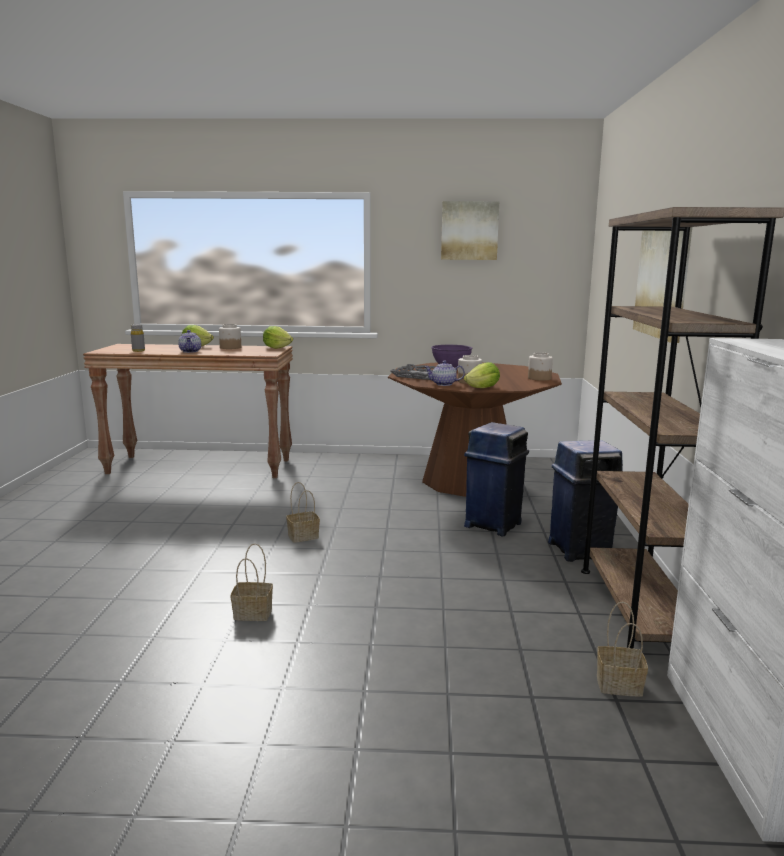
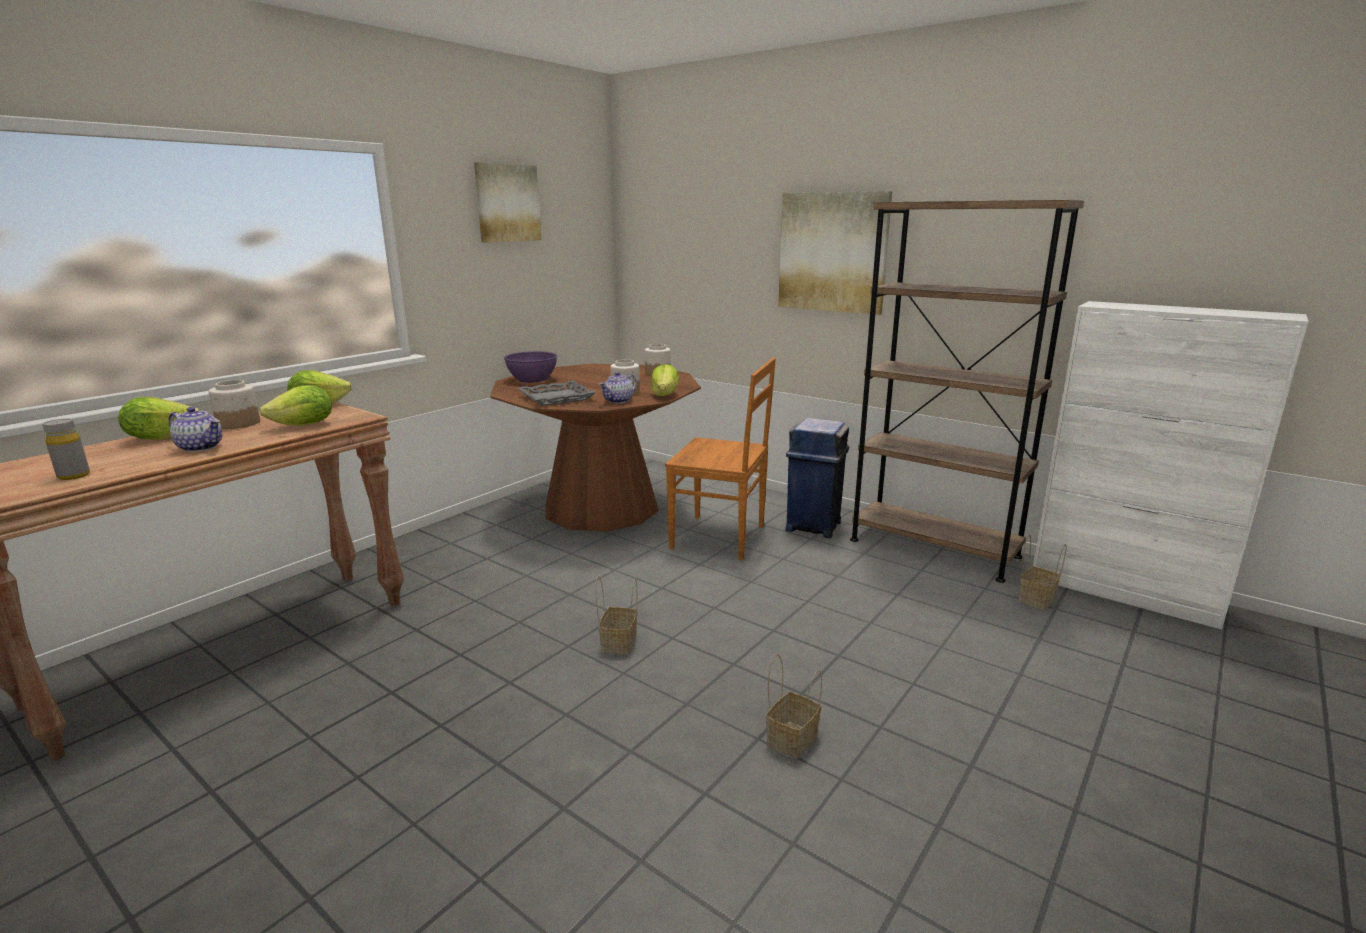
camera: 55 degrees left, 5 degrees up
blue trash can [464,422,529,536] -> brown chair [665,357,776,560]
none -> lettuce [260,385,332,426]

